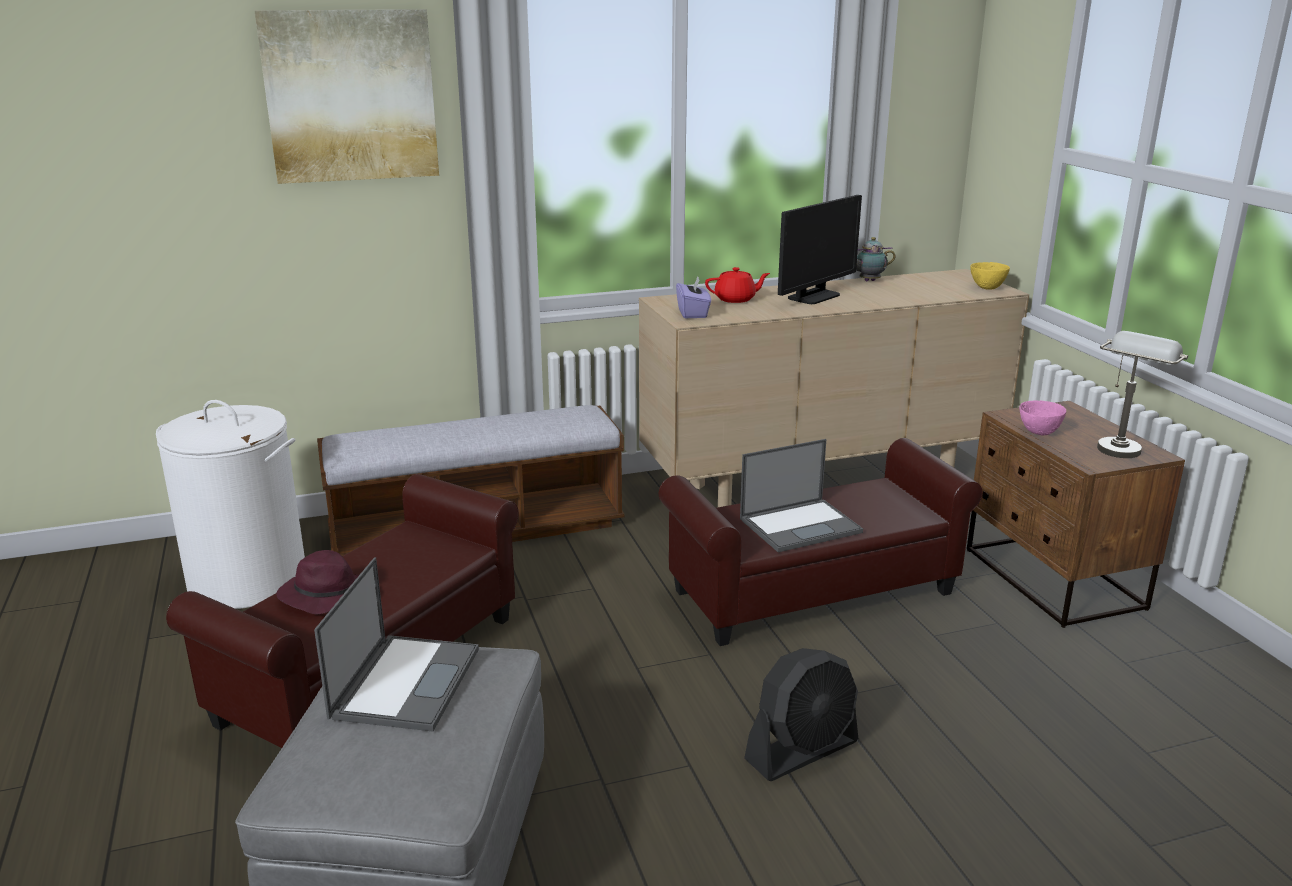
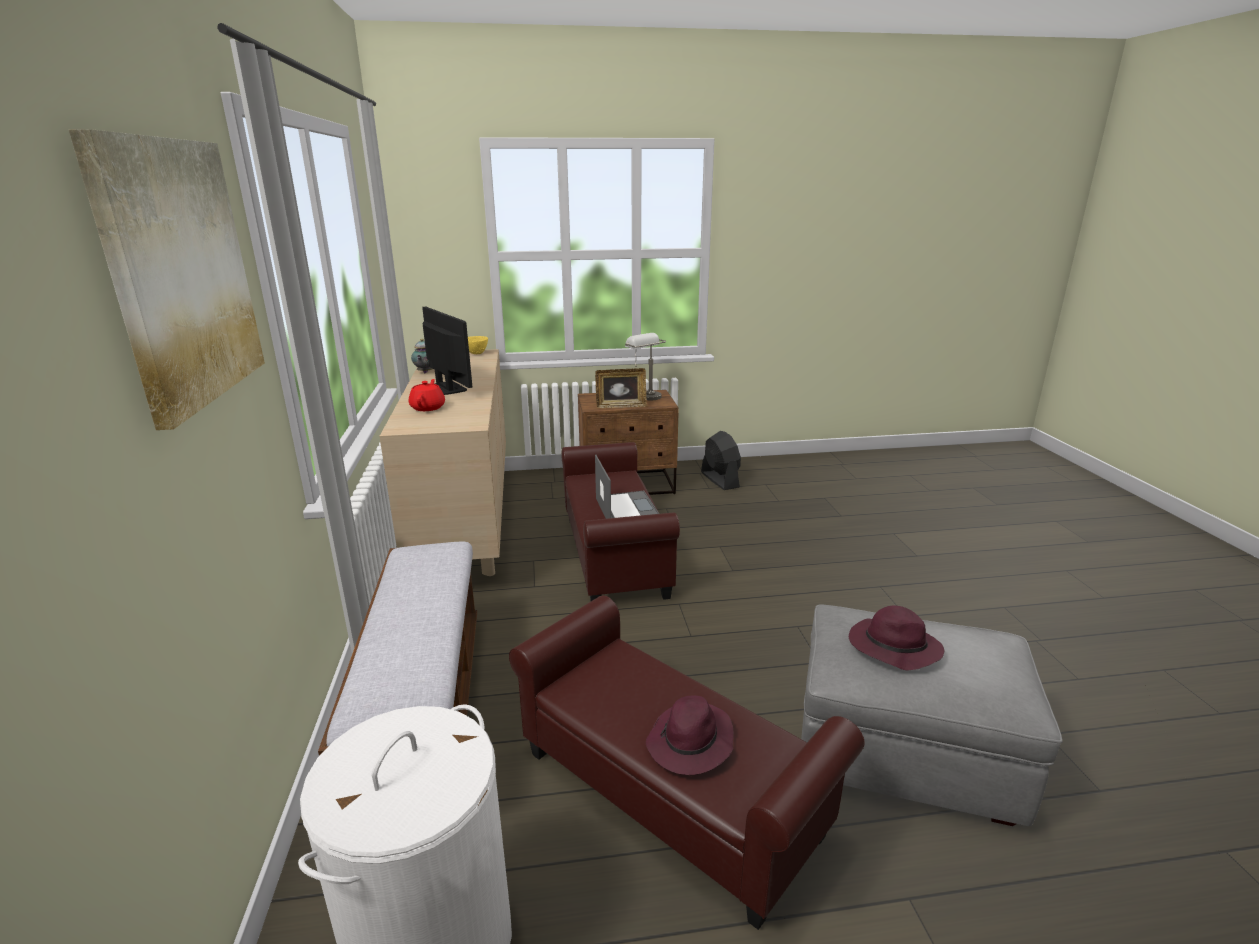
camera: 80 degrees left, 0 degrees up
laptop [314,557,479,732] -> purple hat [849,606,944,670]
purple tissue box [676,276,711,318] -> none
black fan [744,648,858,781] -> black fan moved to [701,431,741,490]
pink bowl [1019,400,1066,436] -> picture frame [595,368,647,408]

